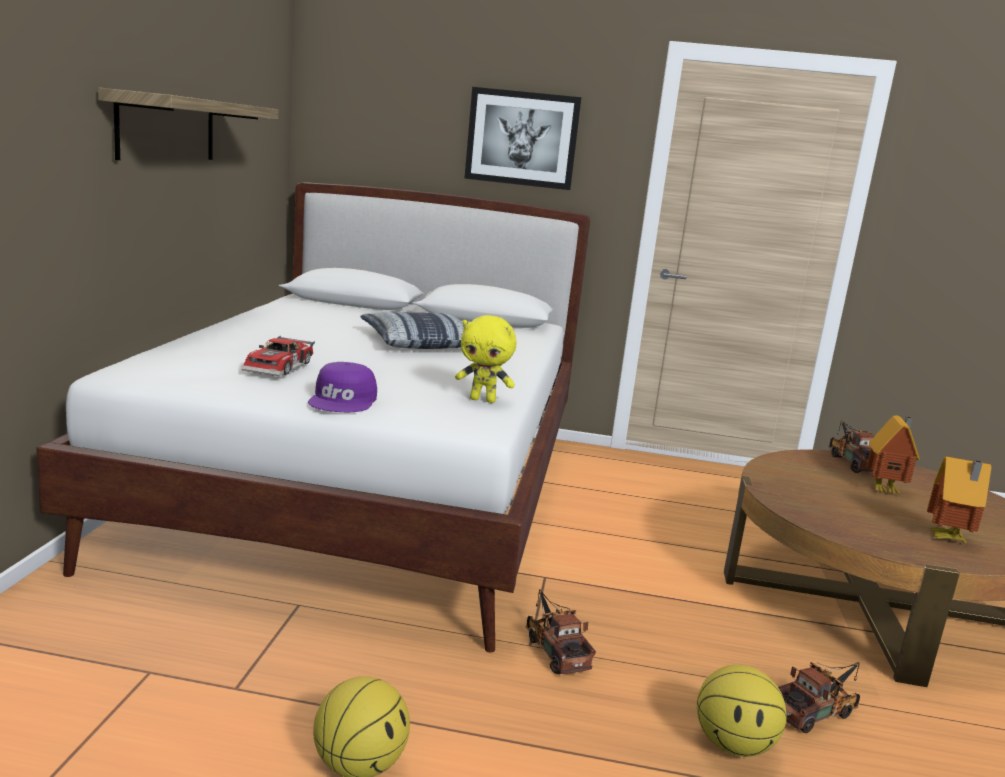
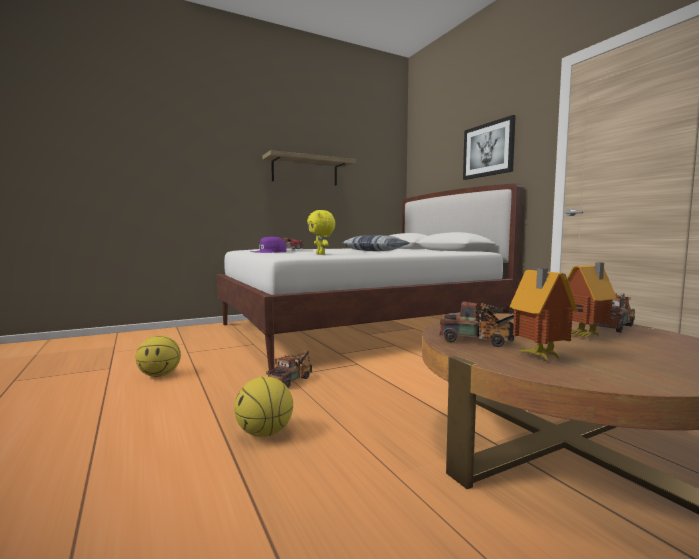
camera: 55 degrees right, 10 degrees down
toy truck [778,662,860,733] -> toy truck moved to [439,301,514,347]

